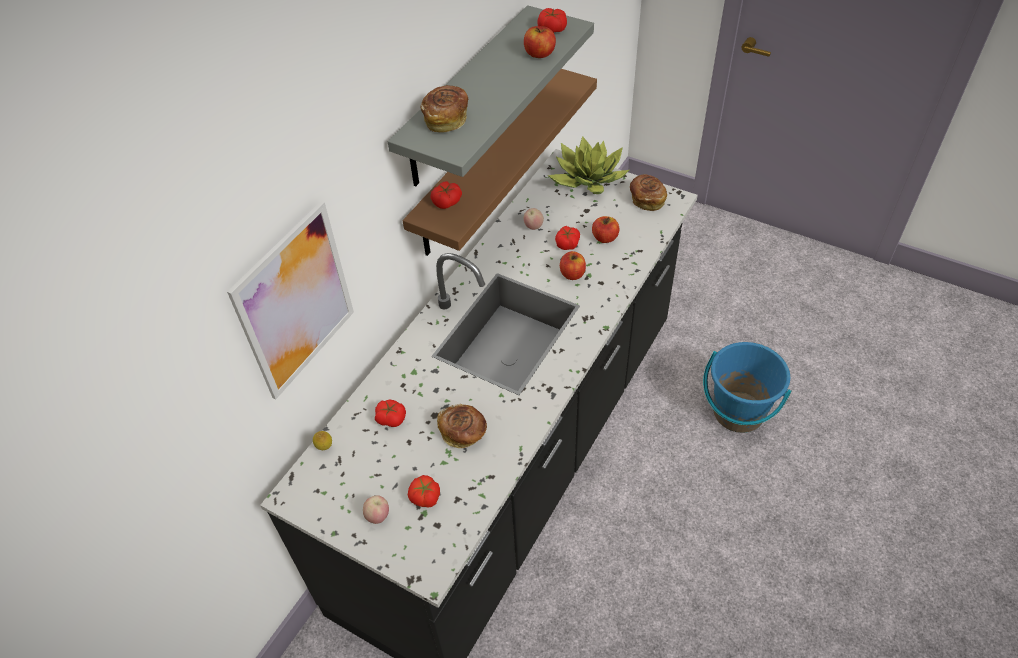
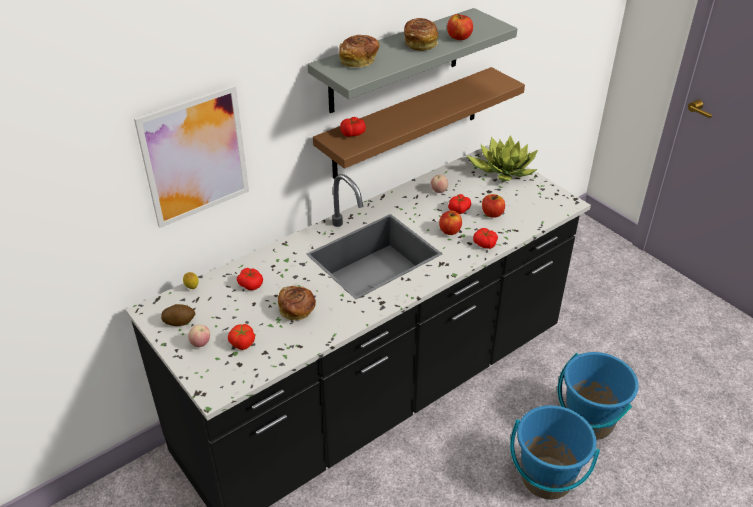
camera: 20 degrees right, 10 degrees down
tomato [537,8,567,32] -> tomato moved to [473,228,498,249]
bread [630,174,667,211] -> bread moved to [404,18,438,51]
none -> potato [161,304,195,326]
none -> blue bucket [510,405,600,499]

